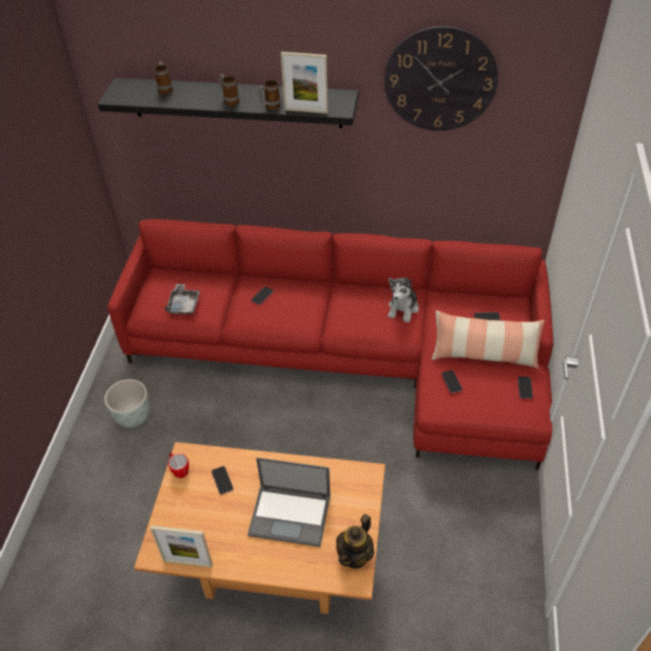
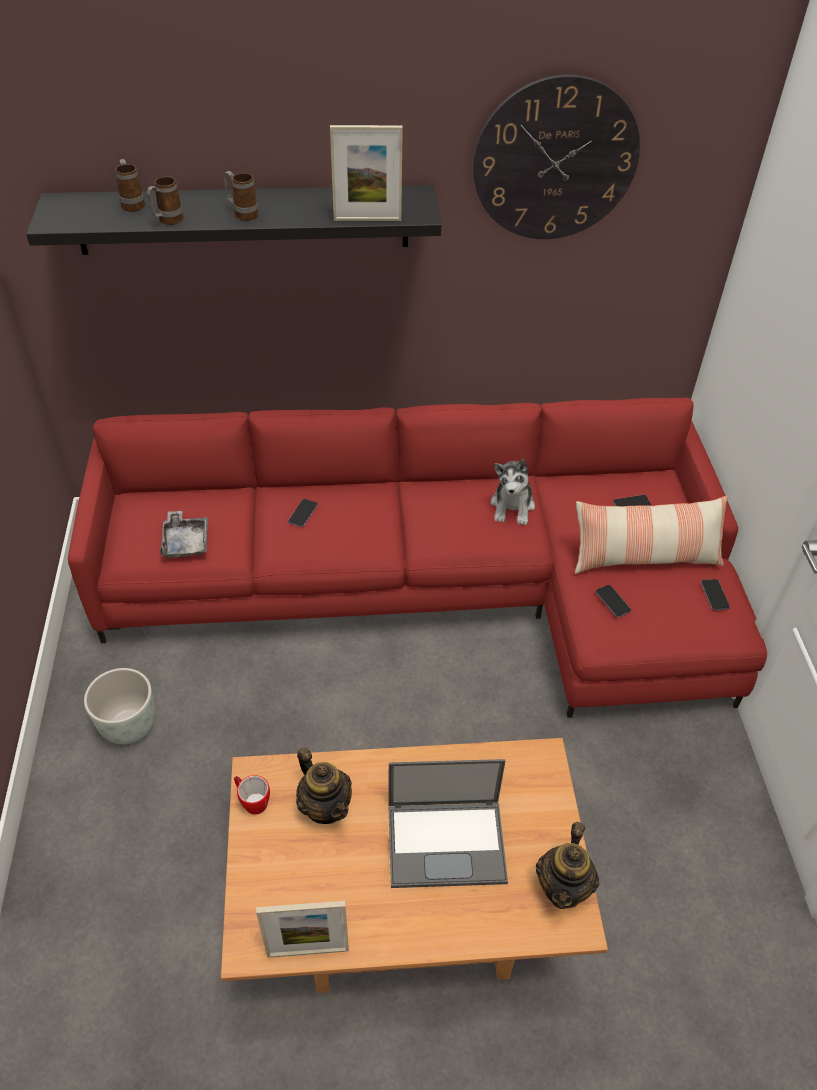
camera: 15 degrees left, 0 degrees up
phone [212,466,233,494] -> teapot [296,747,352,824]
mug [259,80,281,110] -> mug moved to [147,176,183,225]

